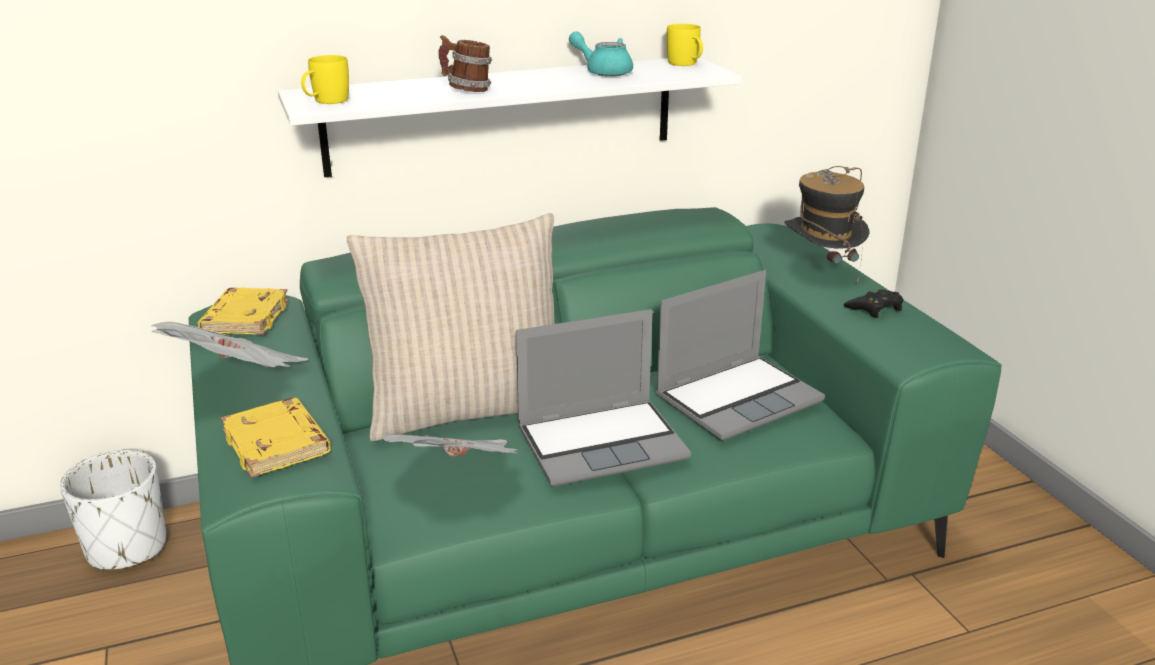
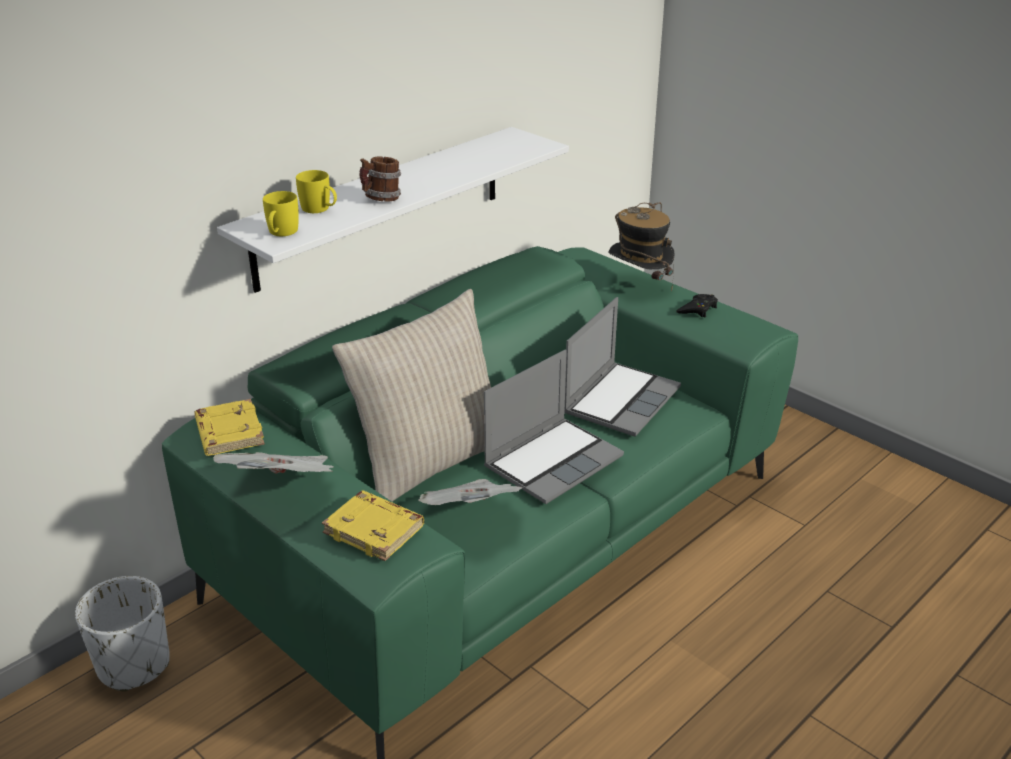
camera: 25 degrees left, 5 degrees up
turquoise teapot [569,31,633,77] -> none
yellow mug [666,24,703,66] -> yellow mug moved to [296,170,337,213]

